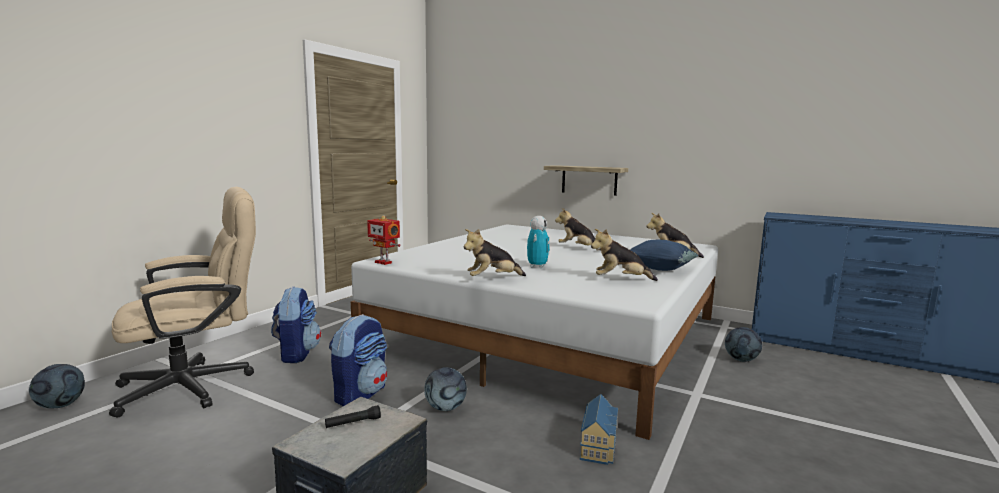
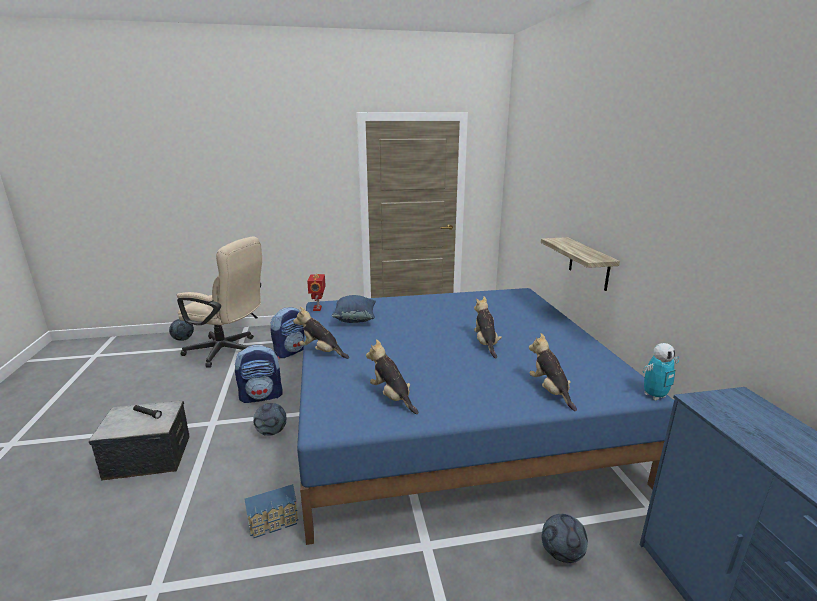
camera: 50 degrees right, 10 degrees up
white bed [351,224,718,440] -> blue bed [297,288,674,545]
toy robot [527,216,550,268] -> toy robot moved to [643,343,679,400]
blue pillow [630,240,699,271] -> blue pillow moved to [332,295,376,323]

